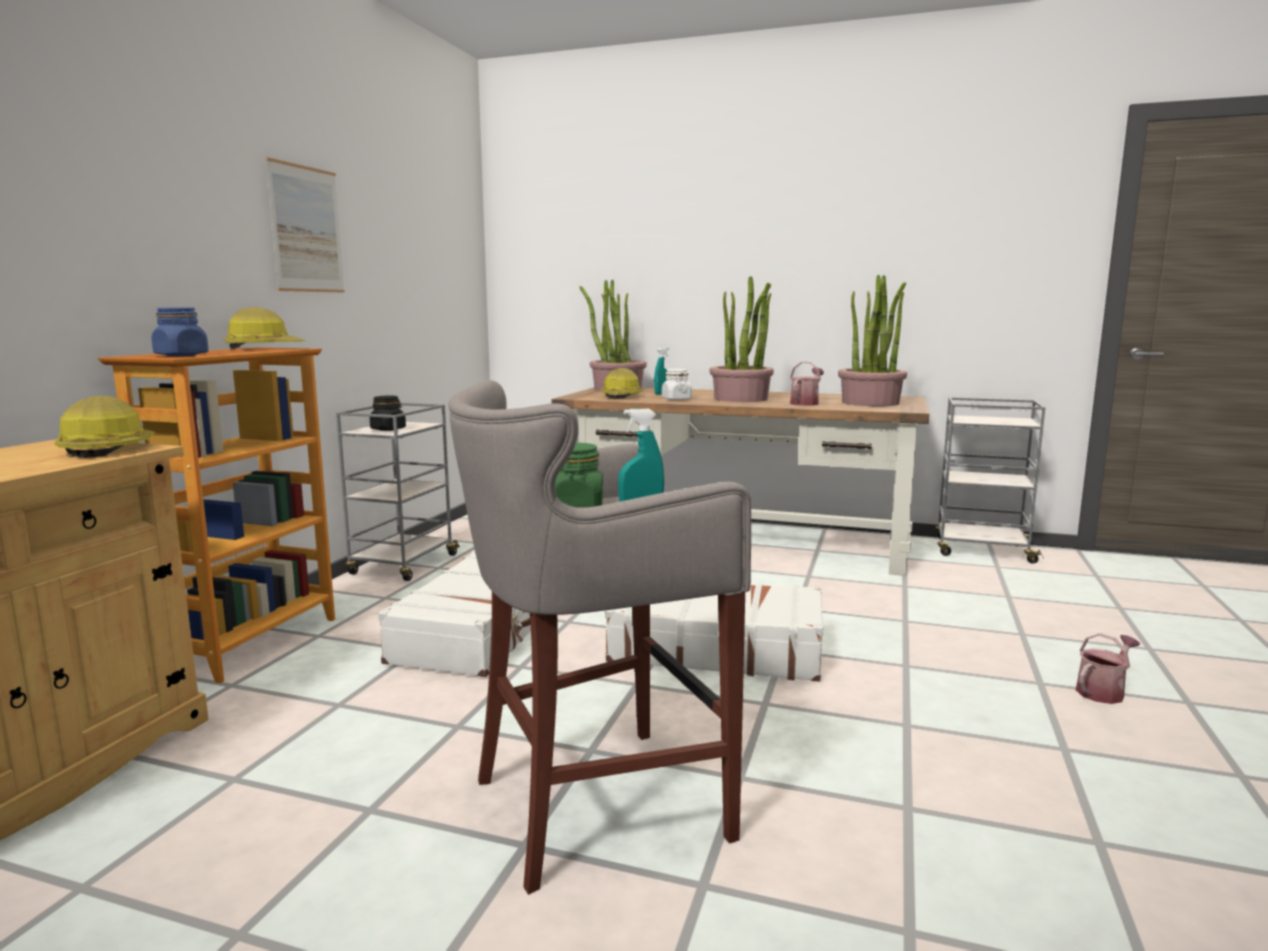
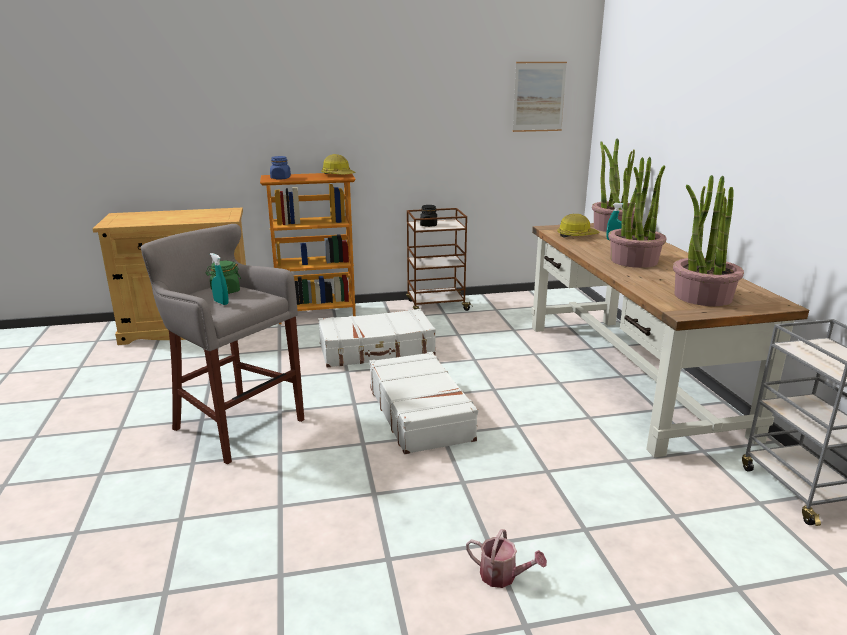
camera: 60 degrees right, 10 degrees up
hard hat [55,396,156,458] -> none
picture [265,157,344,292] -> picture moved to [512,62,567,132]
grey cart [336,403,460,581] -> brown cart [406,208,473,311]
white jar [662,369,692,400] -> none
watering can [790,362,824,406] -> none

